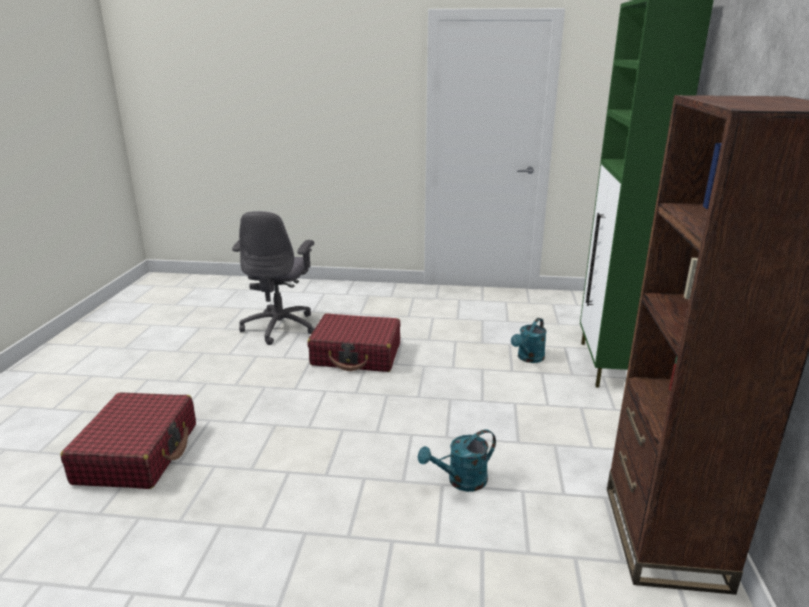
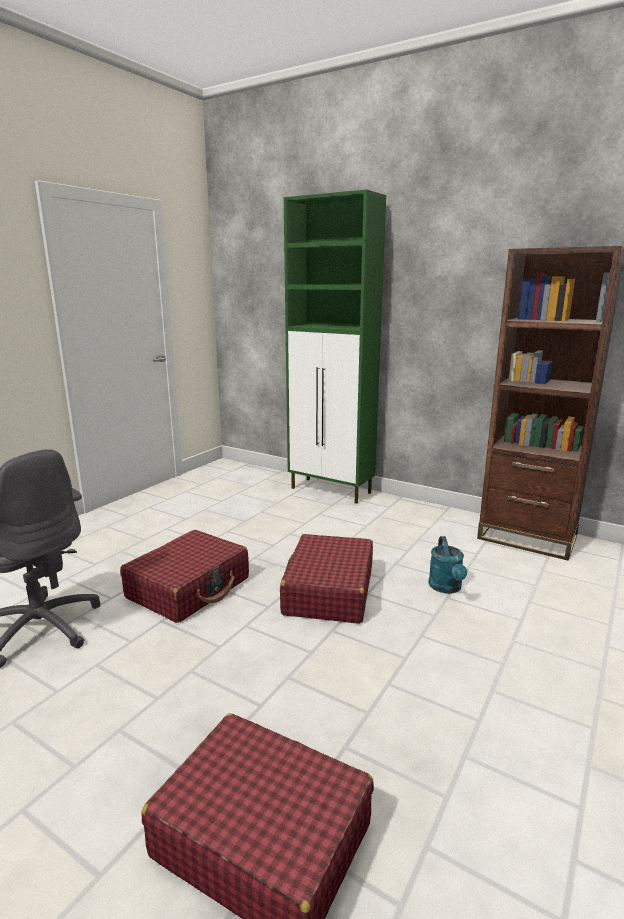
camera: 65 degrees left, 5 degrees down
turquoise watering can [511,318,547,363] -> none
none -> red suitcase [280,534,373,624]

